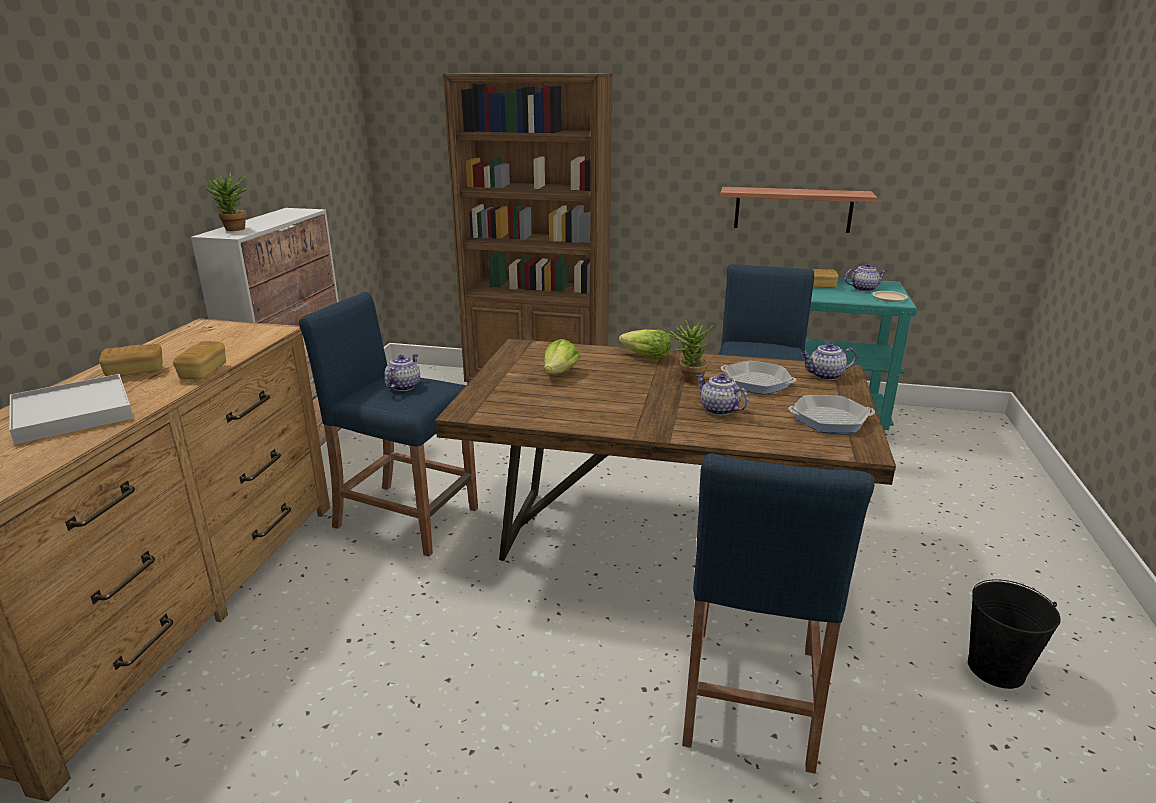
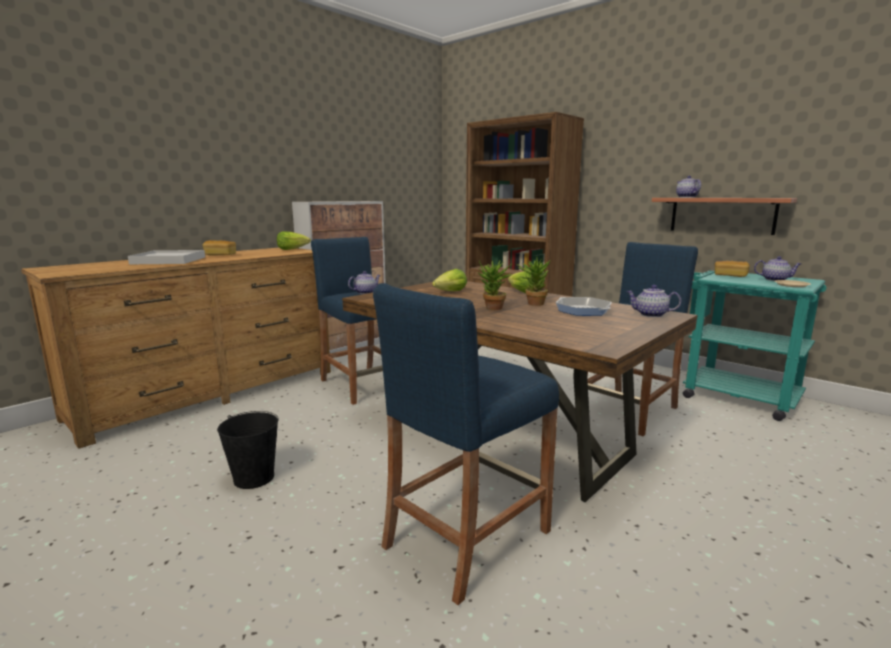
camera: 30 degrees right, 10 degrees down
bread [173,341,226,379] -> none
potted plant [205,173,248,231] -> potted plant moved to [478,260,512,310]
teapot [696,374,749,415] -> teapot moved to [676,176,701,197]
frying pan [788,395,875,433] -> none
black bucket [968,579,1061,689] -> black bucket moved to [217,411,279,489]
none -> lettuce [277,231,311,250]

